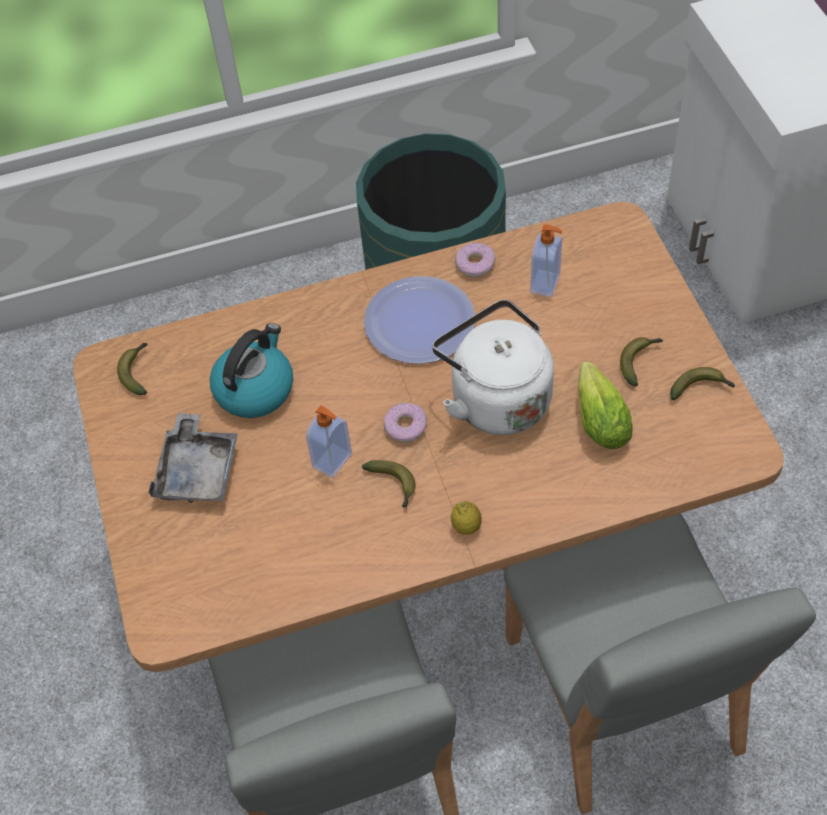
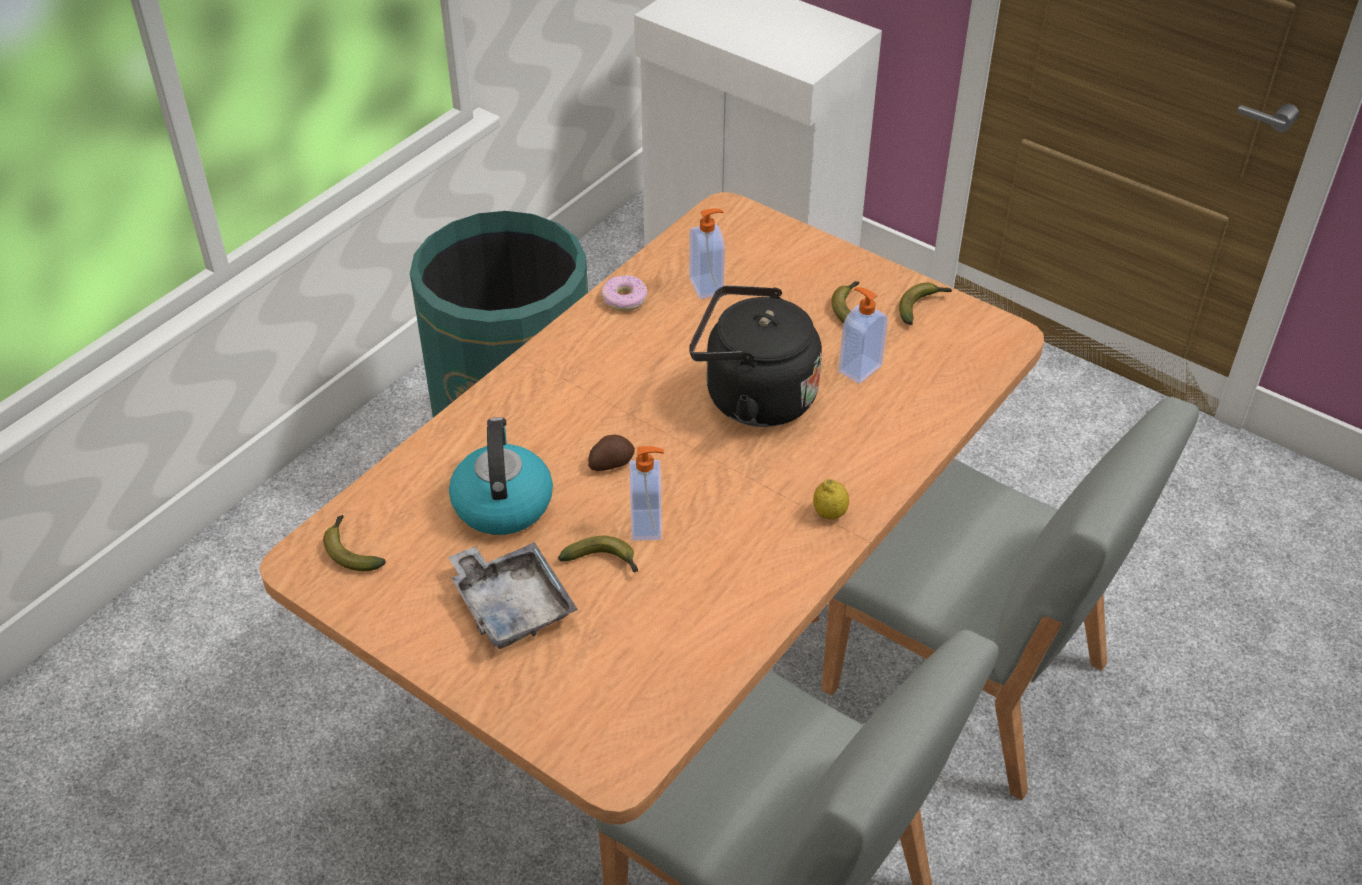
camera: 40 degrees left, 10 degrees down
banana [362,460,416,508] -> banana moved to [558,536,638,573]
plate [364,276,475,364] -> none
donut [384,403,427,443] -> none
white kettle [432,300,554,435] -> black kettle [689,286,822,427]
lettuce [578,361,633,449] -> soap dispenser [838,287,888,384]
none -> potato [588,435,635,471]

